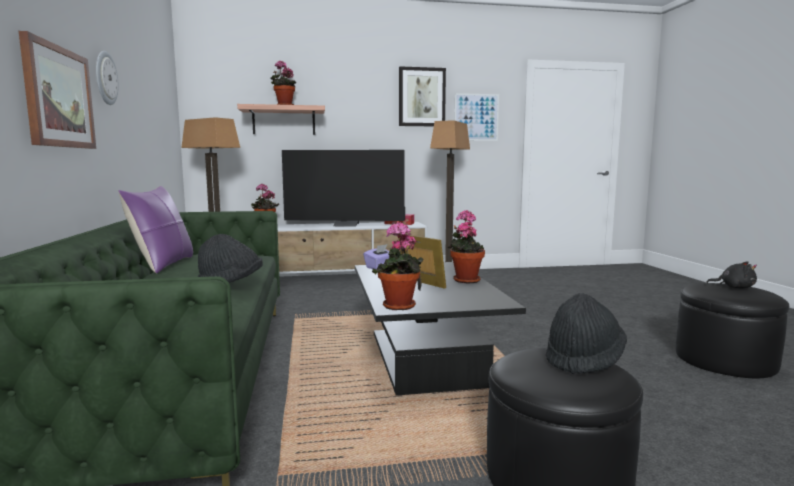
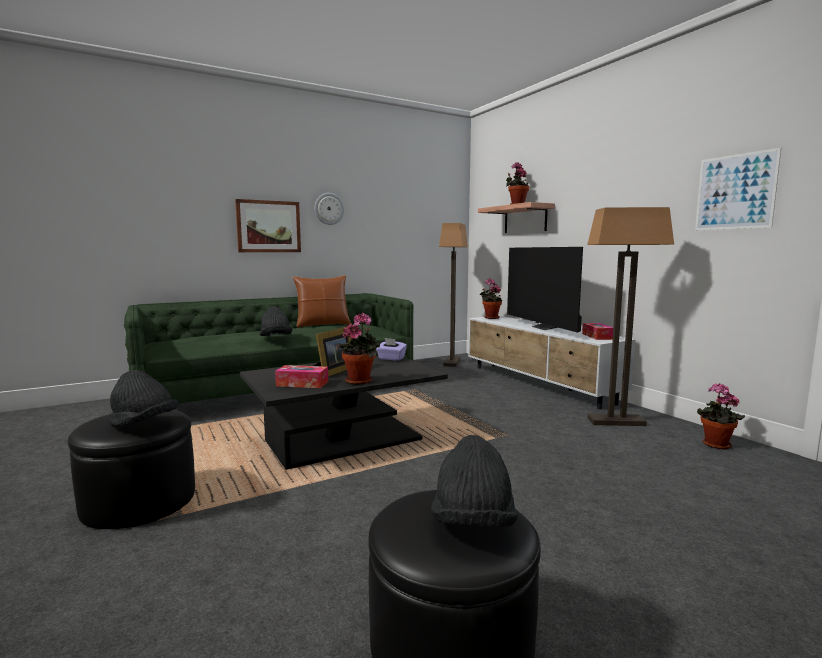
camera: 70 degrees right, 0 degrees up
purple pillow [118,186,193,273] -> brown pillow [292,275,351,327]
potted plant [372,222,423,310] -> potted plant moved to [697,383,745,450]
picture [399,66,446,126] -> none
black plush toy [707,261,757,289] -> black hat [431,435,518,528]
none -> tissue box [275,365,328,388]

